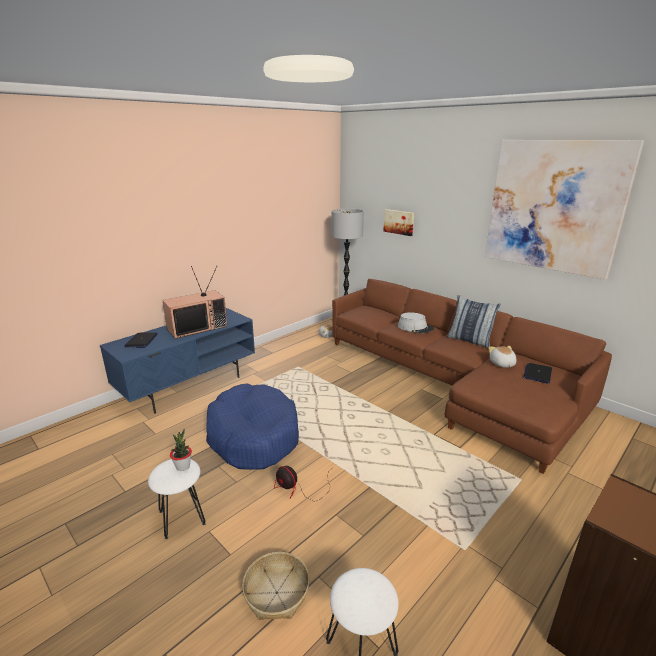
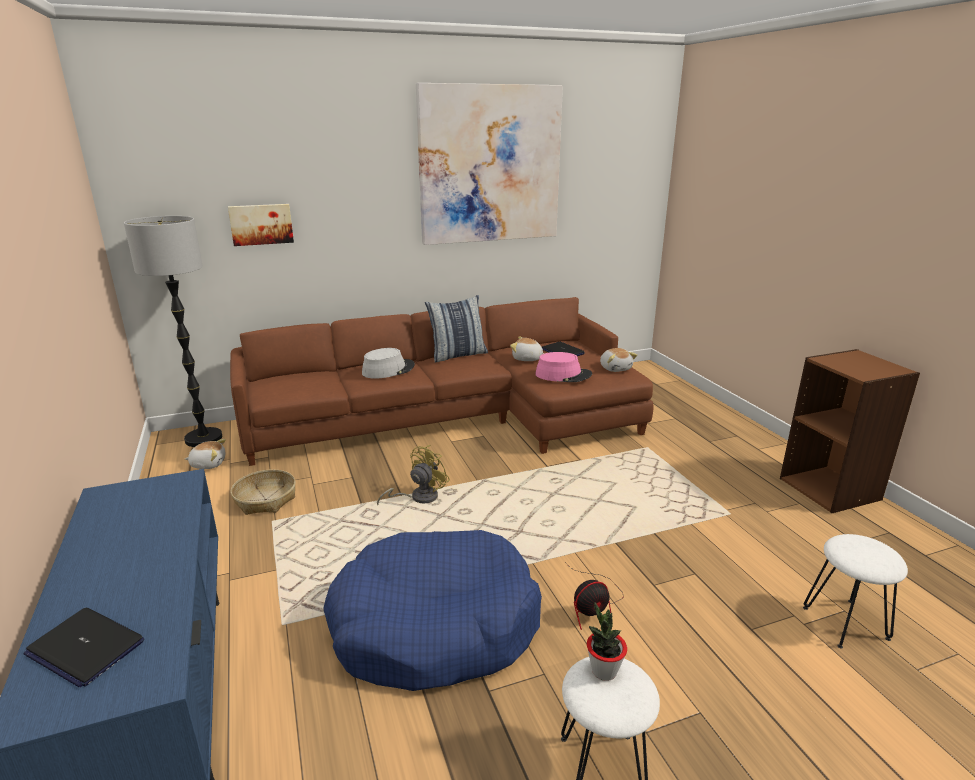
camera: 65 degrees left, 0 degrees up
television [162,266,227,339] -> none
basket [242,552,310,620] -> basket moved to [231,470,296,515]
none -> yellow fan [377,445,450,505]
none -> pink hat [535,352,592,382]
none -> plush toy [600,348,637,372]

